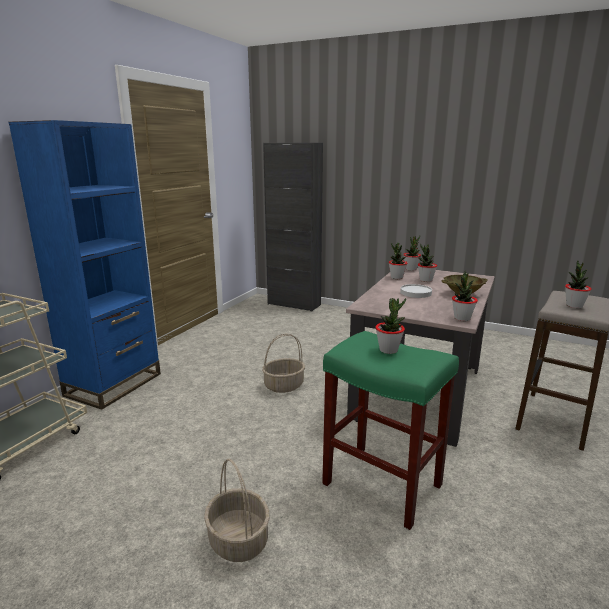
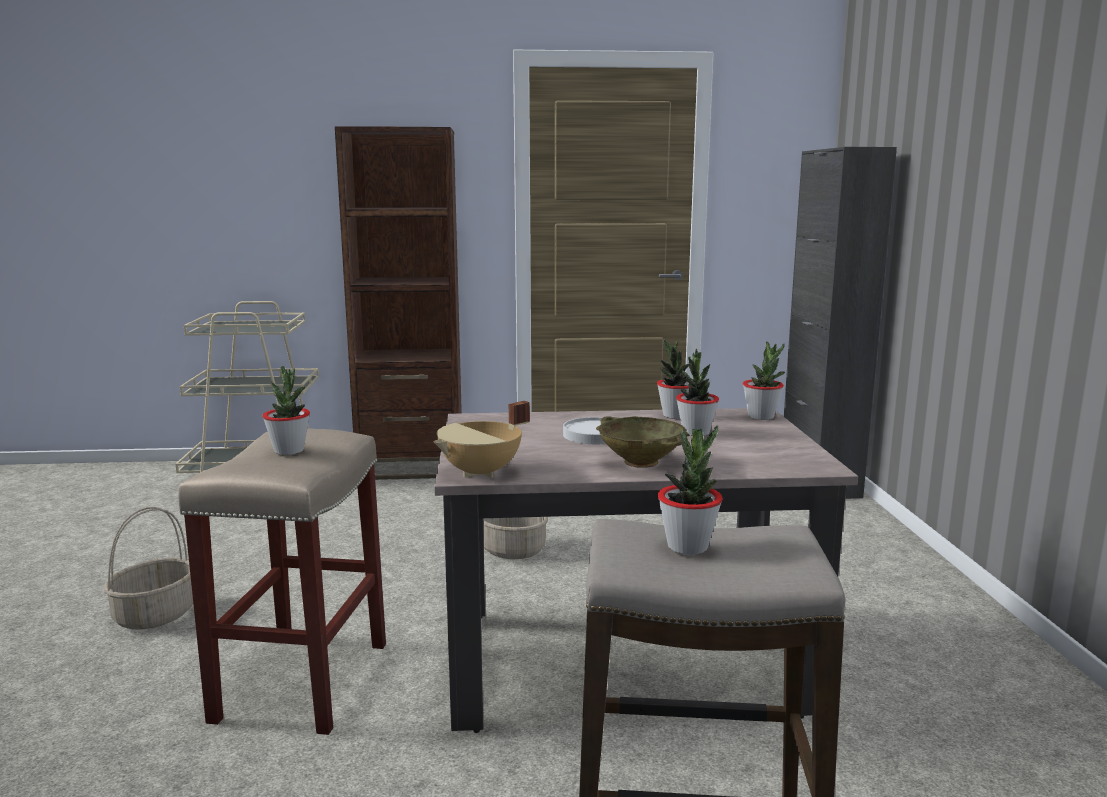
camera: 60 degrees right, 5 degrees down
blue bookcase [8,120,161,410] -> brown bookcase [335,126,462,480]
green stool [322,331,459,530] -> beige stool [178,428,386,735]
potted plant [452,271,478,321] -> beige cooking pot [433,401,530,478]

